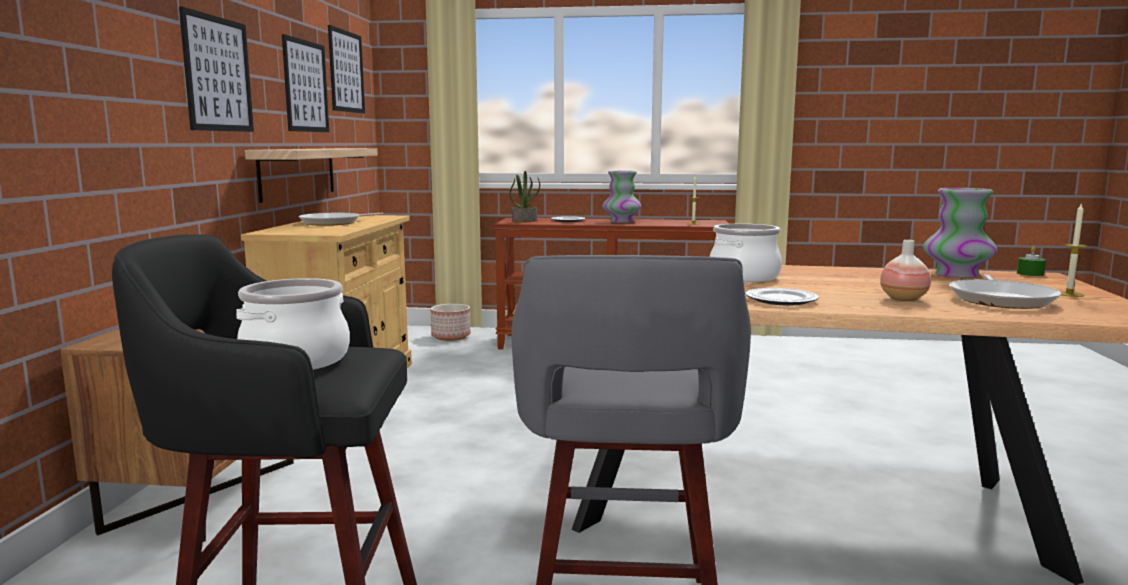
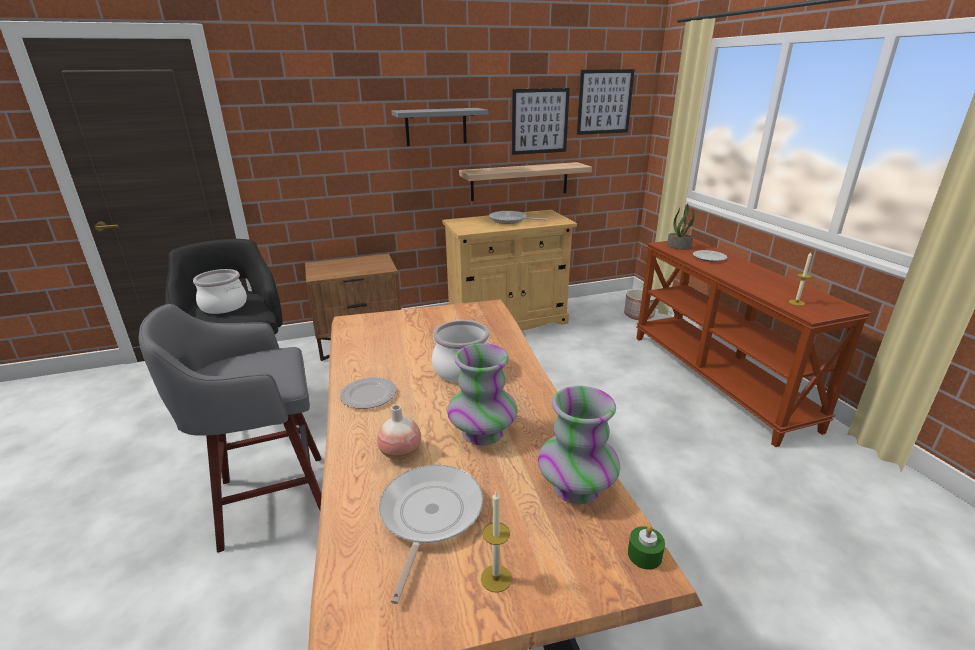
camera: 65 degrees right, 15 degrees up
picture [179,7,254,132] -> grey shelf [392,108,488,146]
vase [603,171,641,223] -> vase moved to [447,343,518,446]
frying pan [949,274,1061,309] -> frying pan turned 105 degrees clockwise [379,464,483,604]

